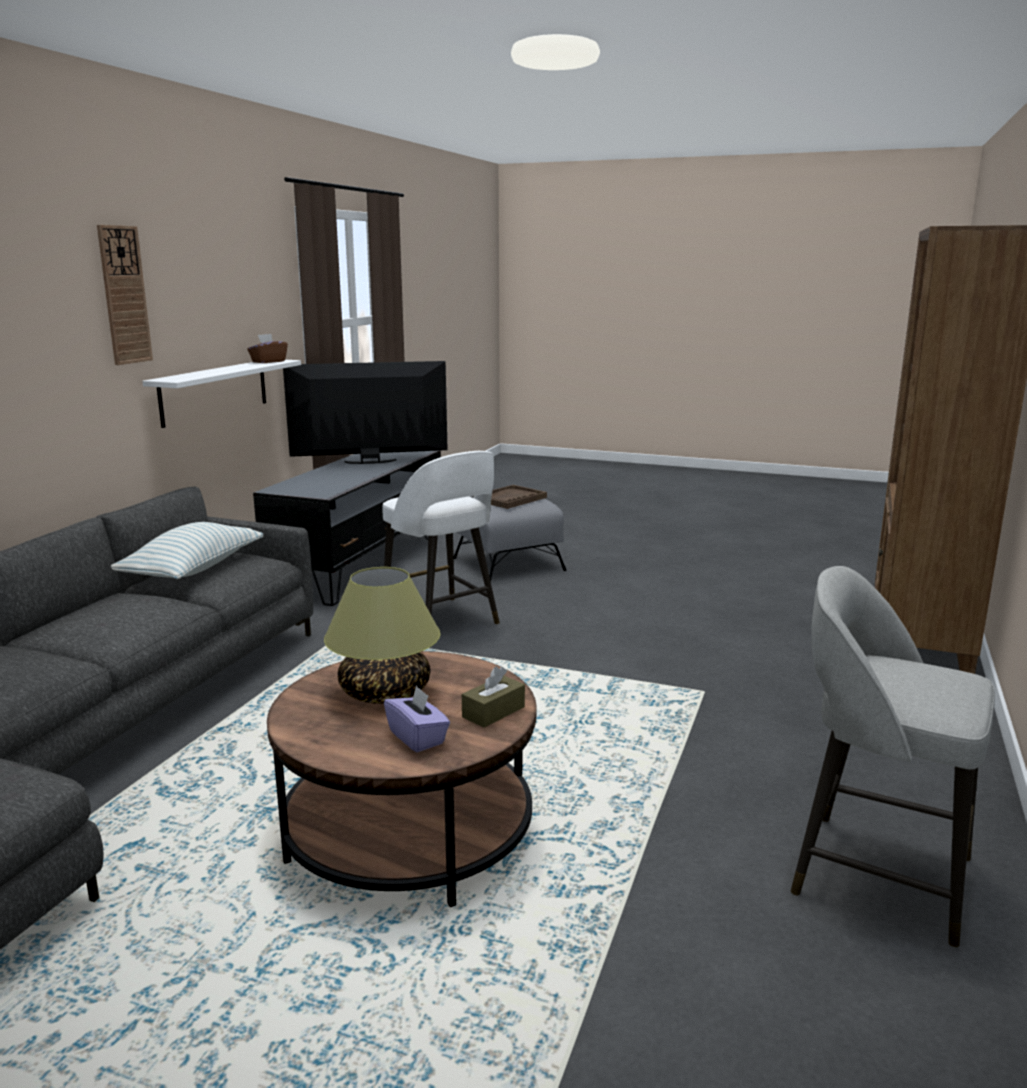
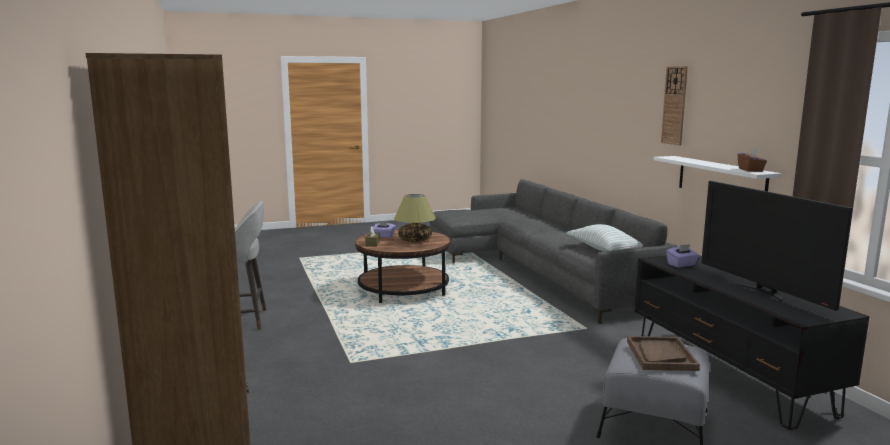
camera: 140 degrees right, 5 degrees down
television [283,361,448,464] -> television turned 120 degrees clockwise [701,181,853,311]
white stool [382,451,500,624] -> none
none -> purple tissue box [666,244,699,268]

